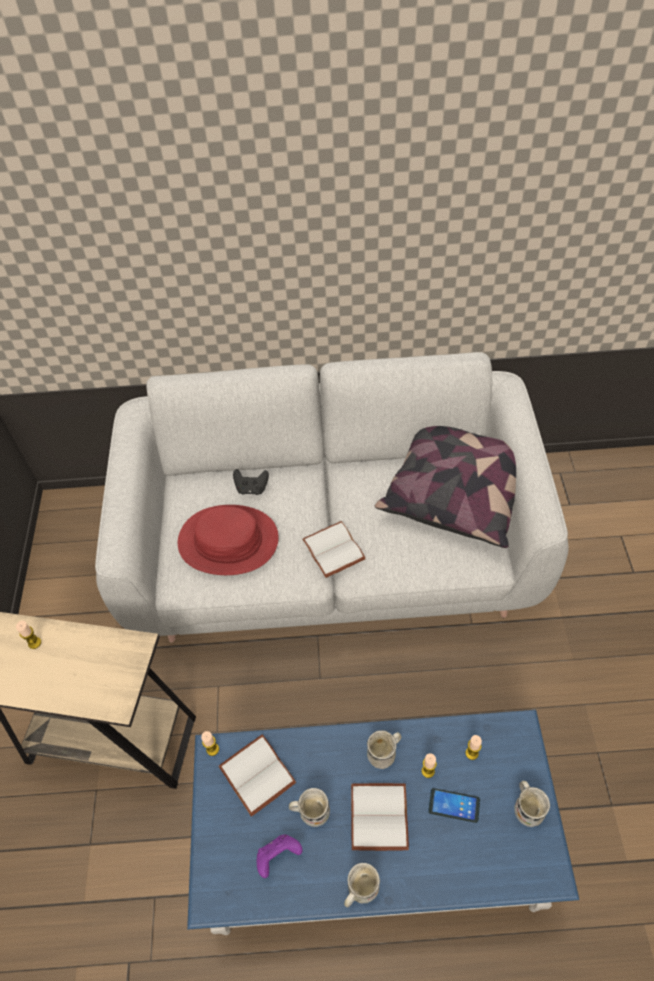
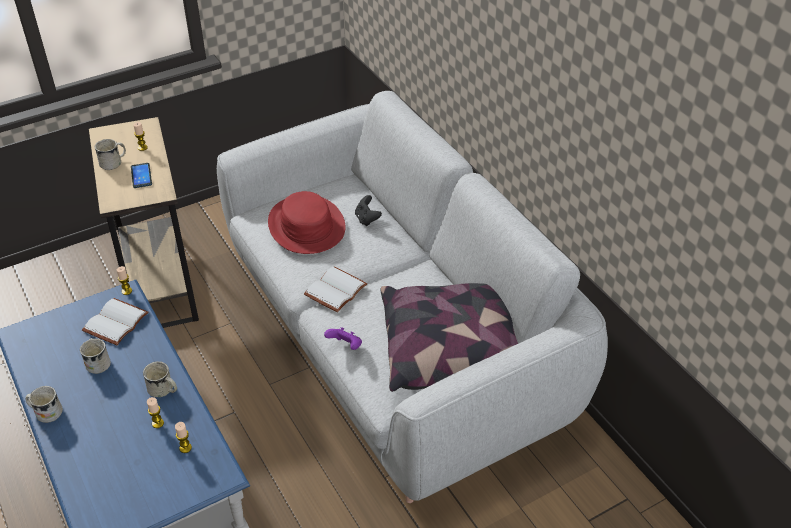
camera: 60 degrees right, 10 degrees down
purple game controller [257,835,303,878] -> purple game controller moved to [324,327,362,350]
white book [351,783,409,851] -> none
phone [428,788,480,823] -> phone moved to [131,163,152,188]
white mug [514,781,550,827] -> white mug moved to [95,139,126,170]

